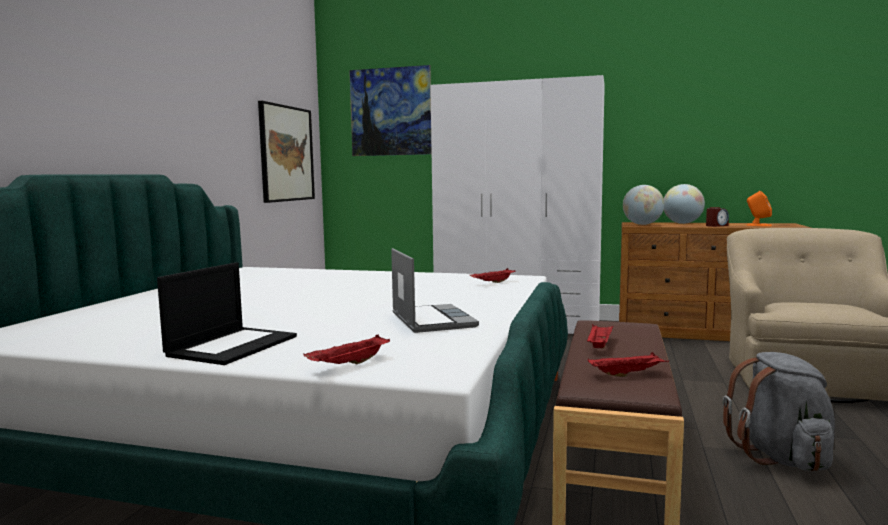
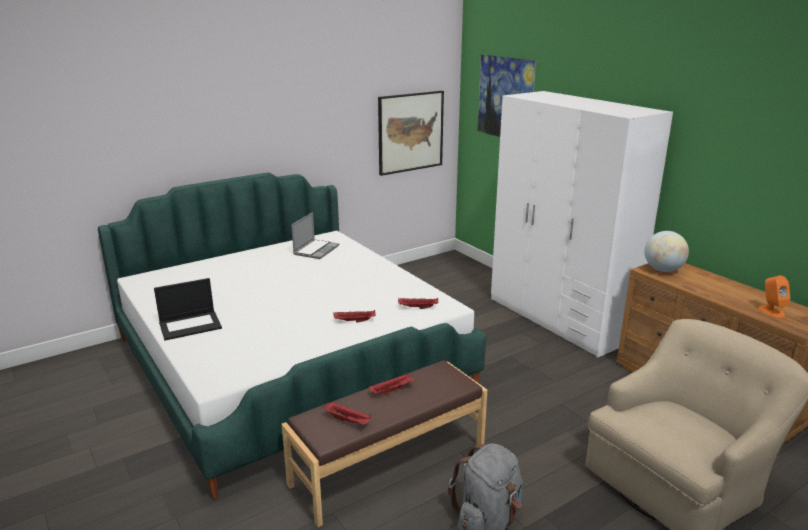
camera: 40 degrees right, 15 degrees up
red tray [303,334,390,364] -> red tray moved to [333,310,376,322]
laptop [391,248,479,333] -> laptop moved to [291,212,340,259]
globe [664,184,705,224] -> none
alarm clock [706,207,729,227] -> none

